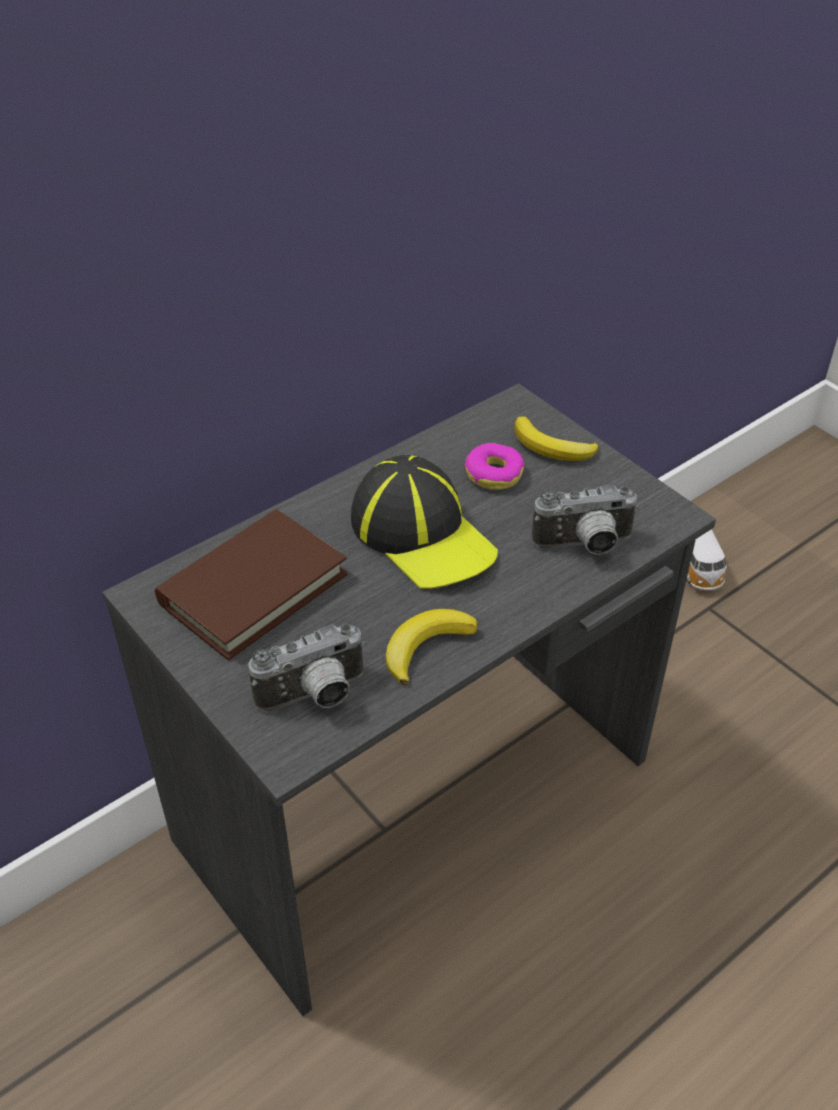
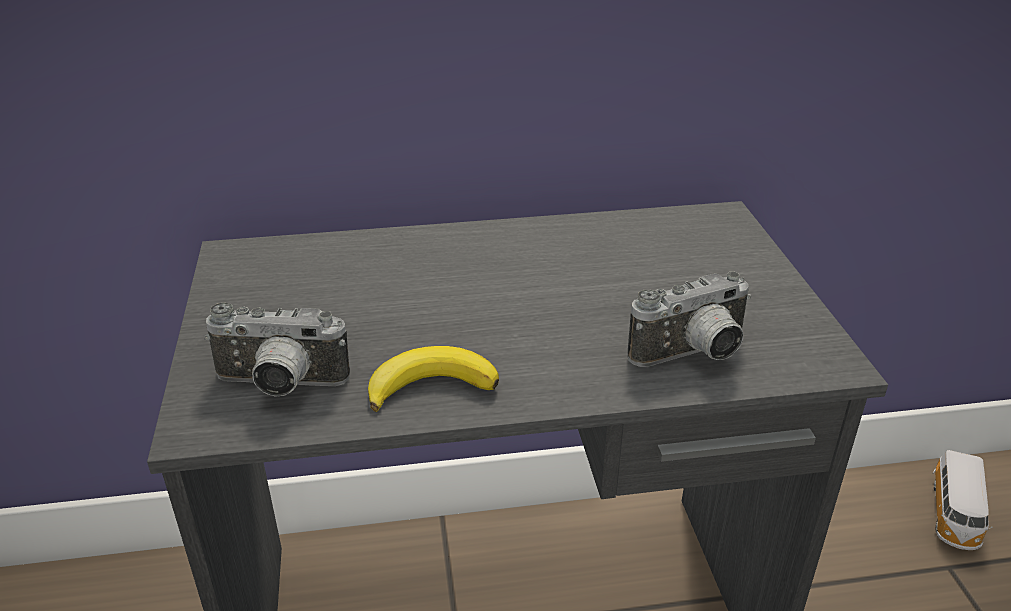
camera: 30 degrees right, 10 degrees down
brown book [155,509,348,660] -> none
cap [351,455,498,589] -> none
donut [464,443,525,490] -> none
banana [514,416,599,461] -> none
camera [531,485,639,555] -> camera turned 45 degrees counterclockwise [628,271,751,367]

